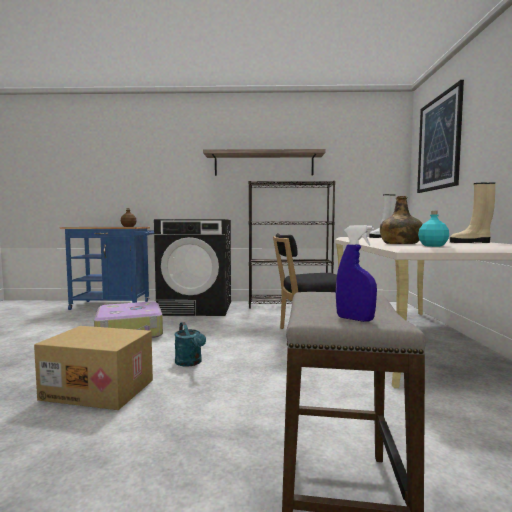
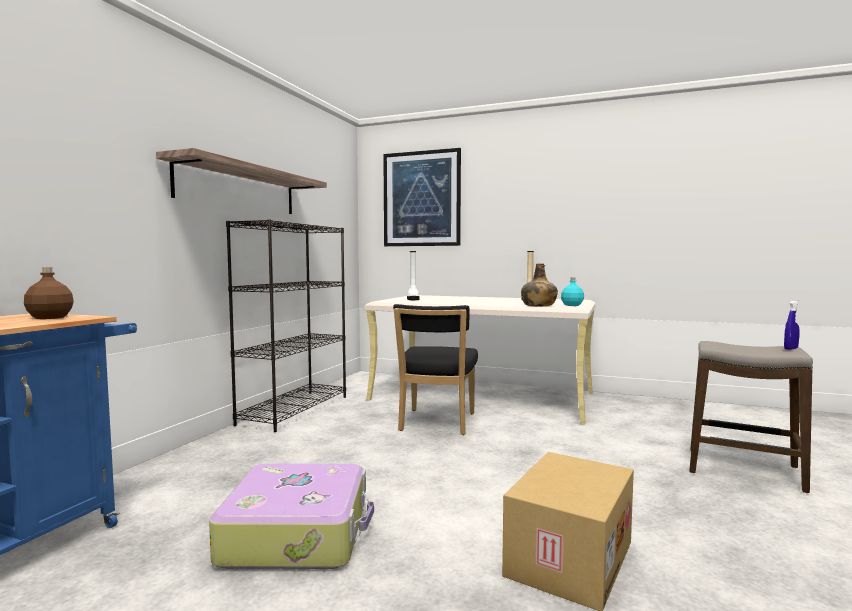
camera: 70 degrees left, 0 degrees up
black washing machine [154,219,231,316] -> none
turquoise watering can [175,322,206,367] -> none

